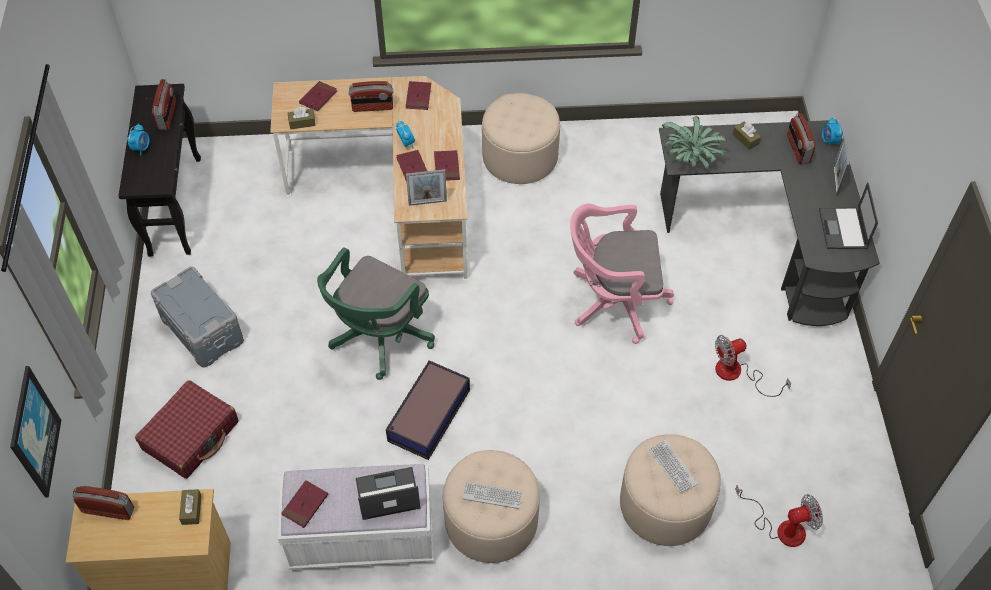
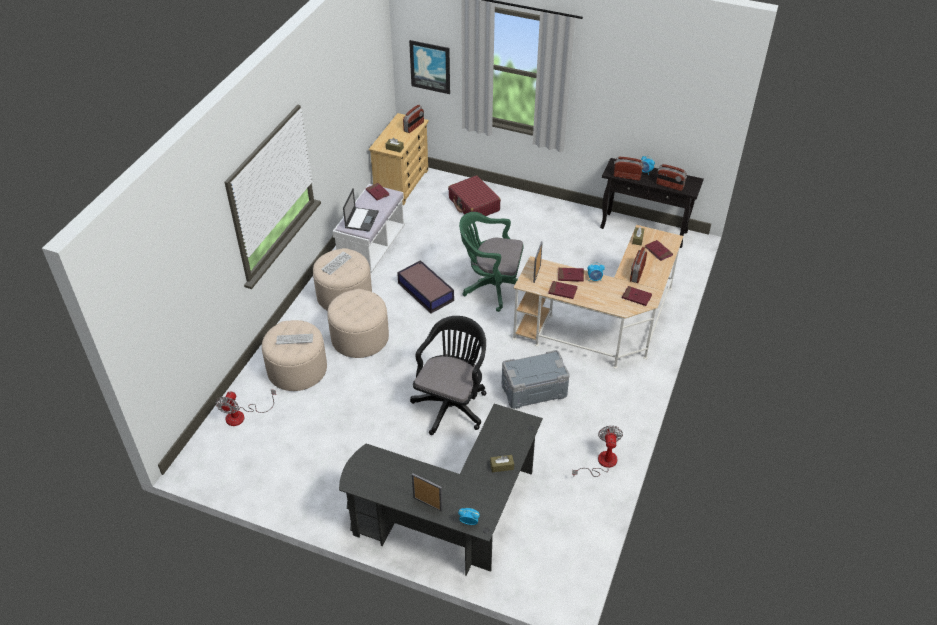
camera: 115 degrees right, 10 degrees down
grey storage box [151,267,244,368] -> grey storage box moved to [502,350,570,409]
green office chair [317,247,435,380] -> green office chair turned 45 degrees counterclockwise [459,212,524,312]
beige ottoman [482,93,560,184] -> beige ottoman moved to [327,289,389,358]
pink office chair [570,204,674,344] -> black office chair [410,316,486,435]
potted plant [662,116,727,170] -> none
fan [715,335,791,397] -> fan moved to [572,425,623,477]
radio [787,113,816,164] -> radio moved to [614,157,644,181]
laptop [819,182,878,249] -> none

